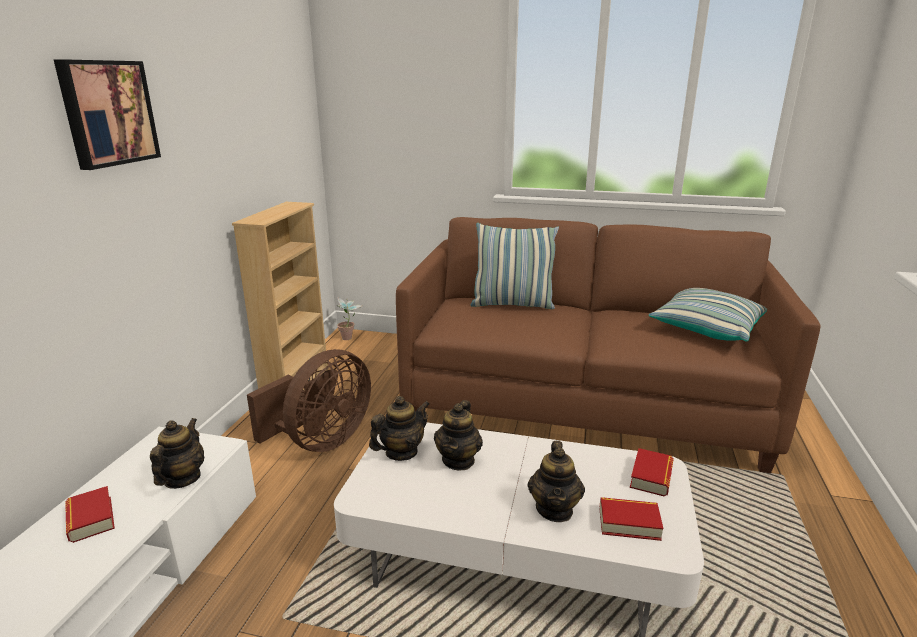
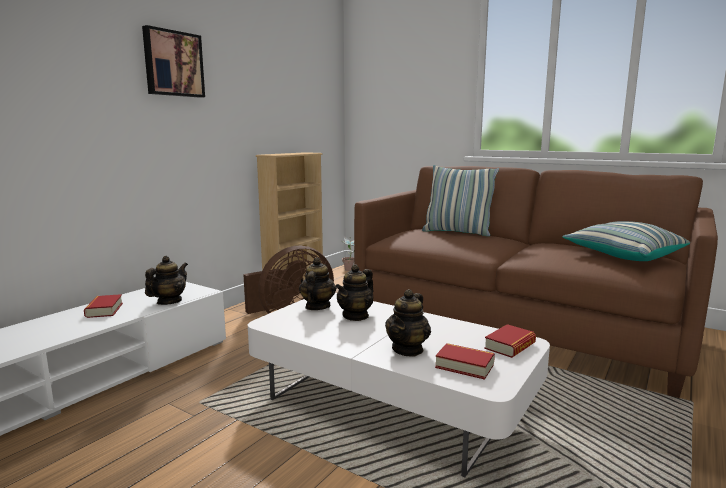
camera: 20 degrees right, 10 degrees down
teapot [369,396,430,461] -> teapot turned 60 degrees counterclockwise [299,258,336,310]

